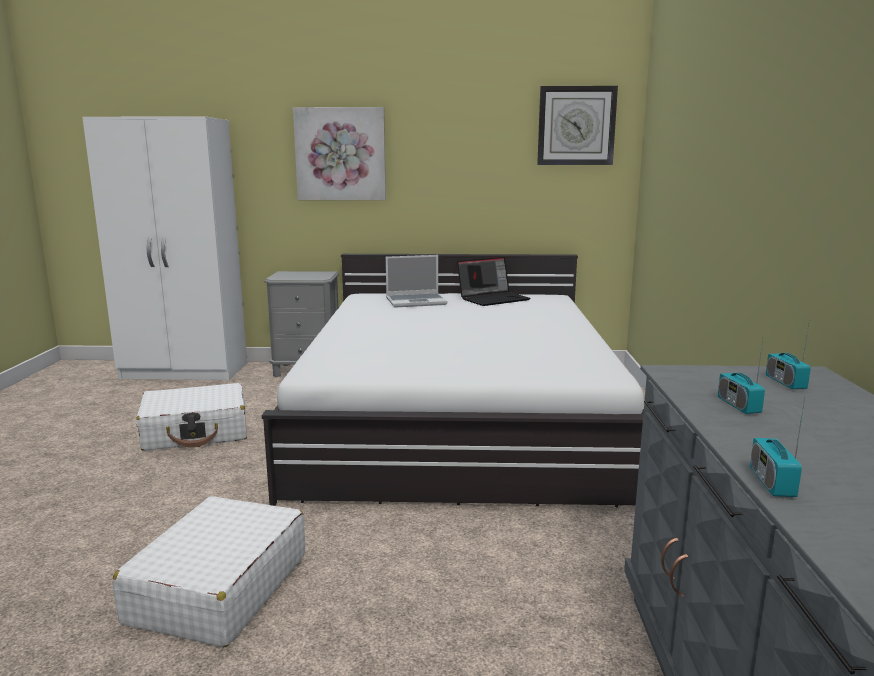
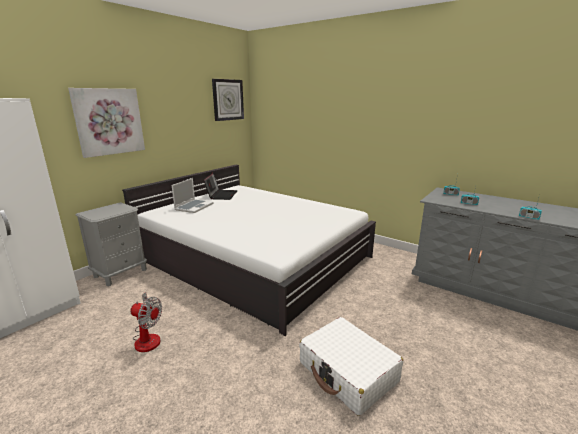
camera: 55 degrees left, 5 degrees up
white suitcase [136,383,247,451] -> fan [130,292,162,352]

